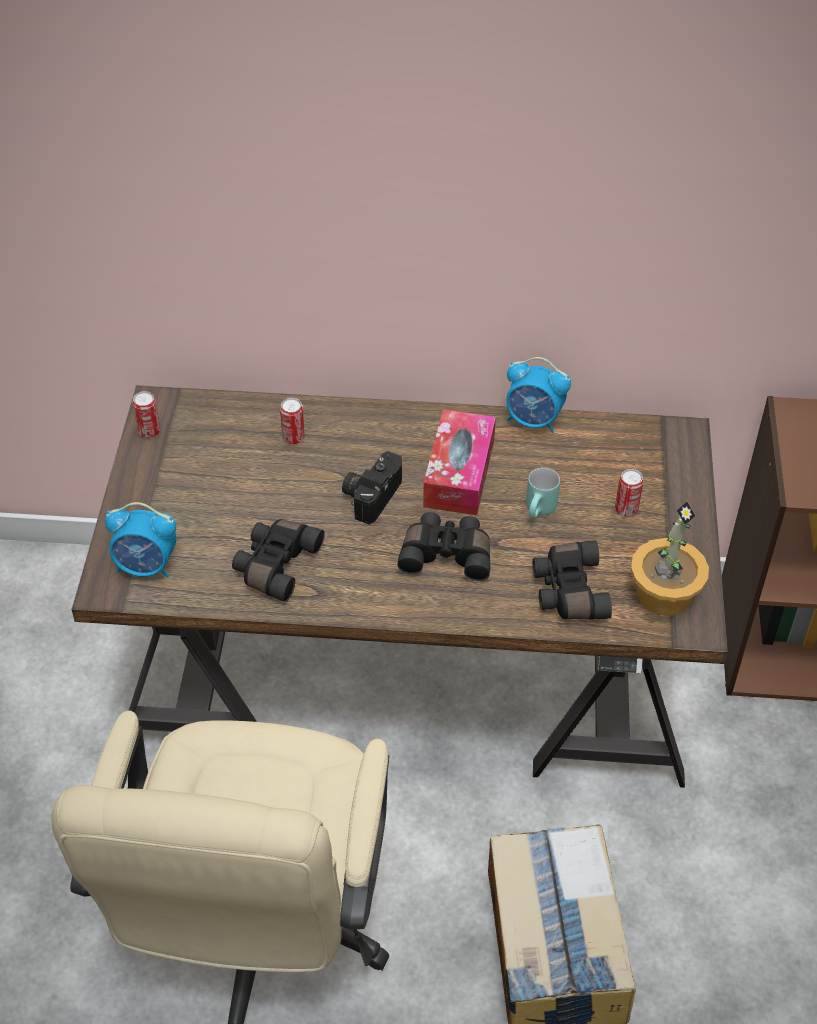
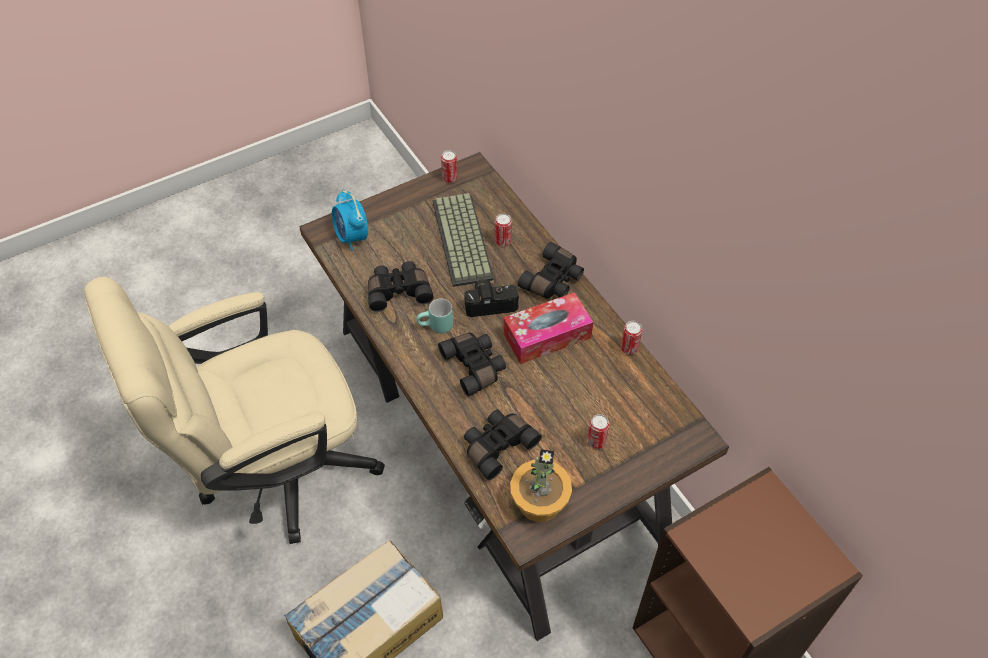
camera: 55 degrees right, 5 degrees up
alarm clock [506,357,571,433] -> can [621,321,642,355]
turquoise mug [526,467,560,519] -> turquoise mug moved to [417,299,453,334]
none -> keyboard [433,193,494,287]
none -> black binoculars [518,242,584,298]

